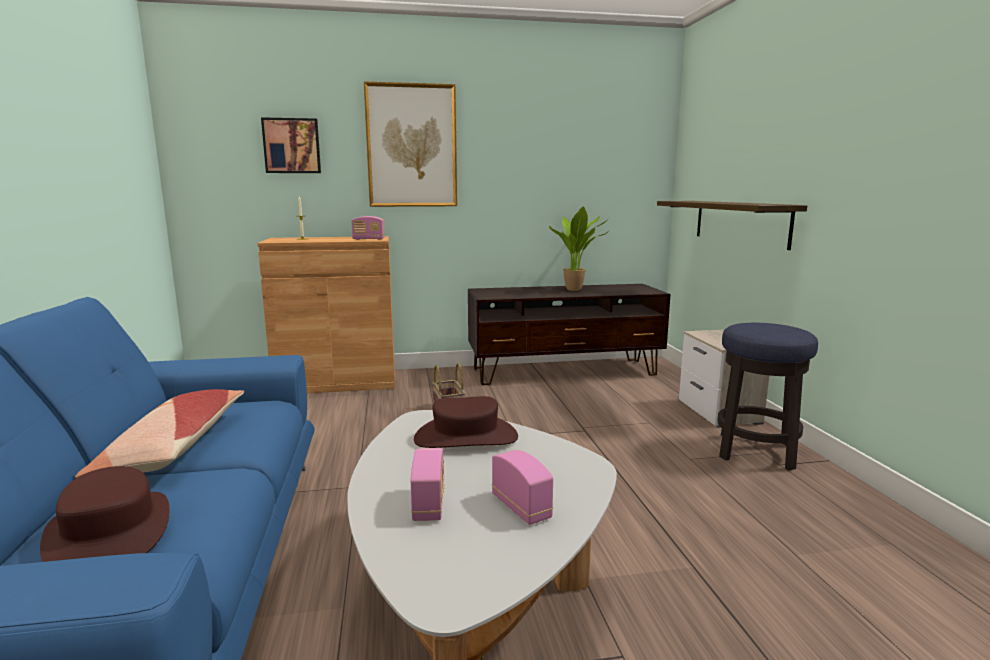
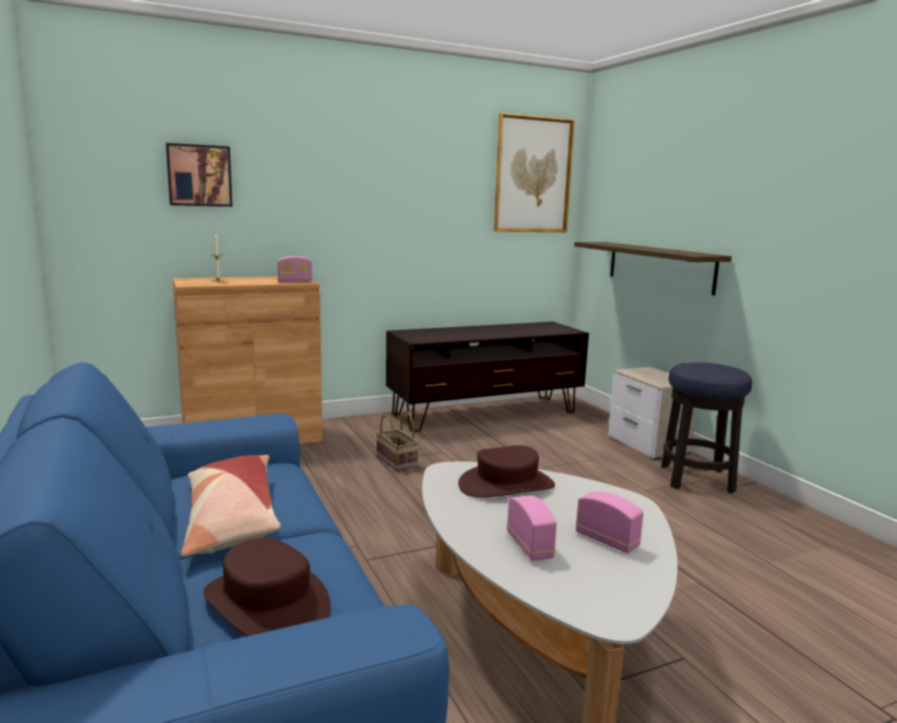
camera: 15 degrees left, 0 degrees up
picture [364,81,457,207] -> picture moved to [494,113,575,232]
potted plant [549,207,610,291] -> none

